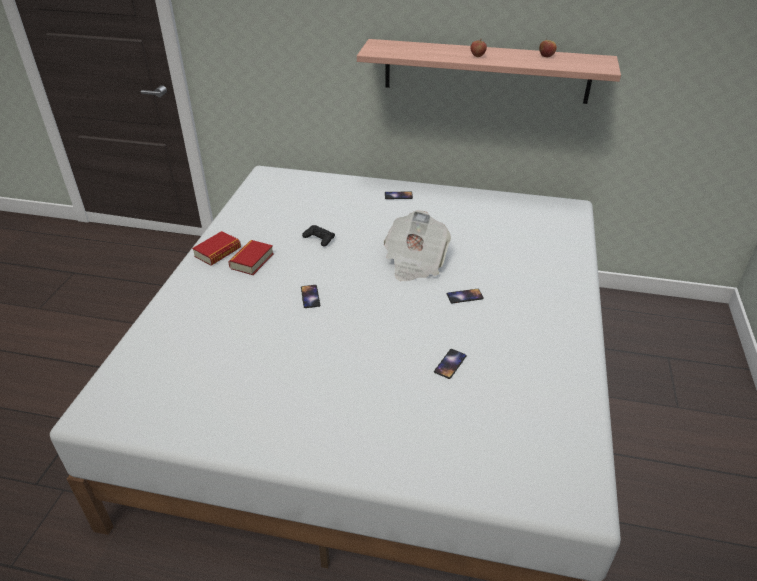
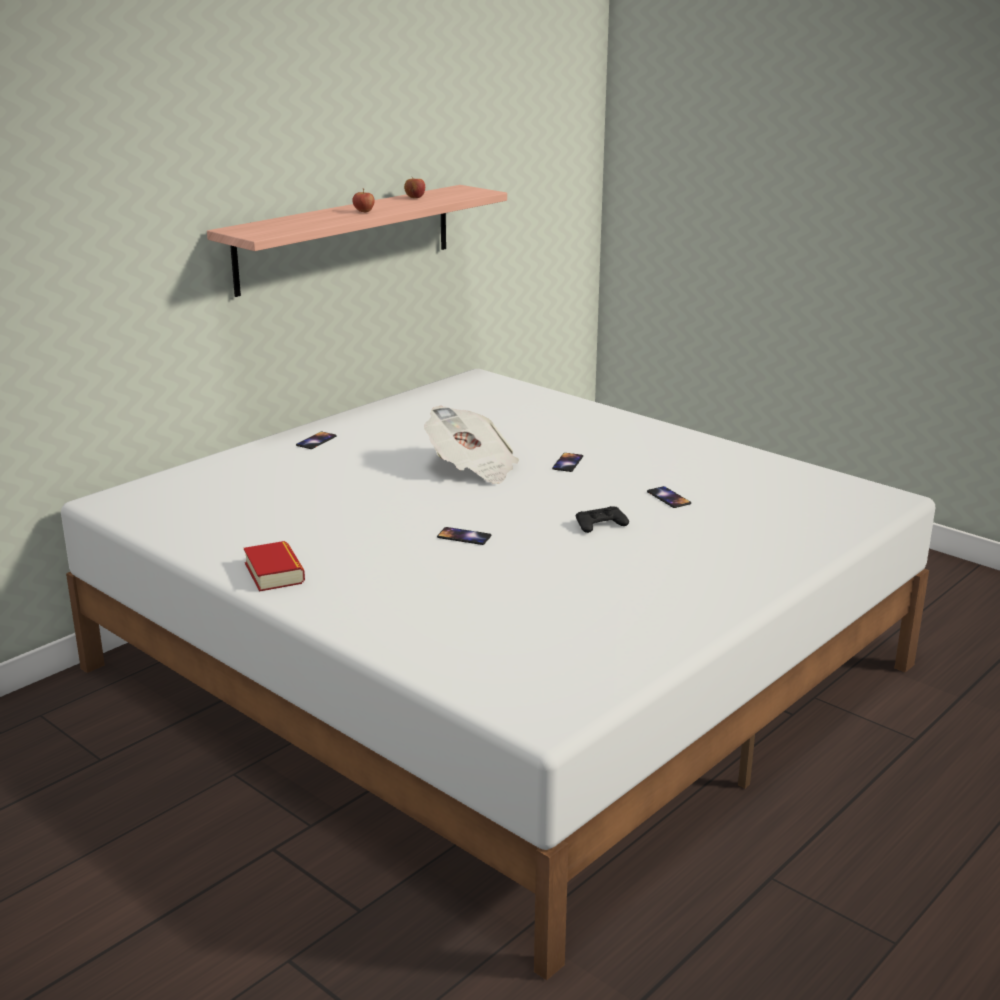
camera: 60 degrees left, 15 degrees down
book [228,240,274,275] -> none
black game controller [302,225,335,247] -> black game controller moved to [576,506,629,533]

